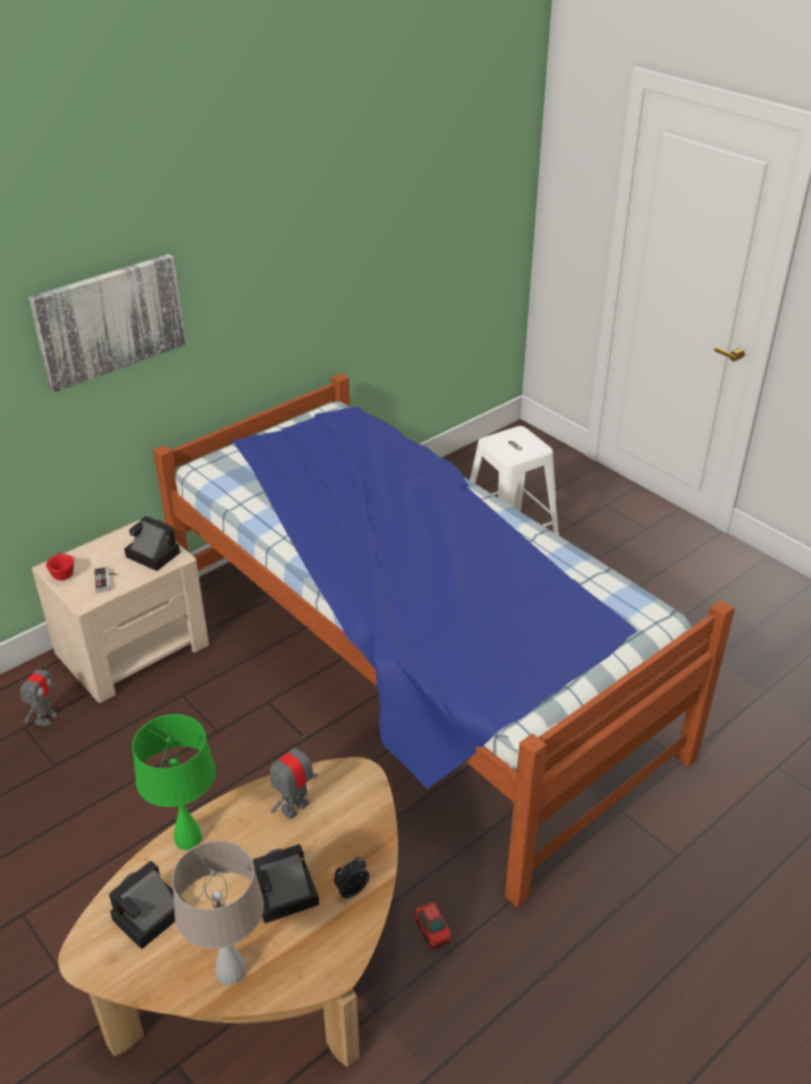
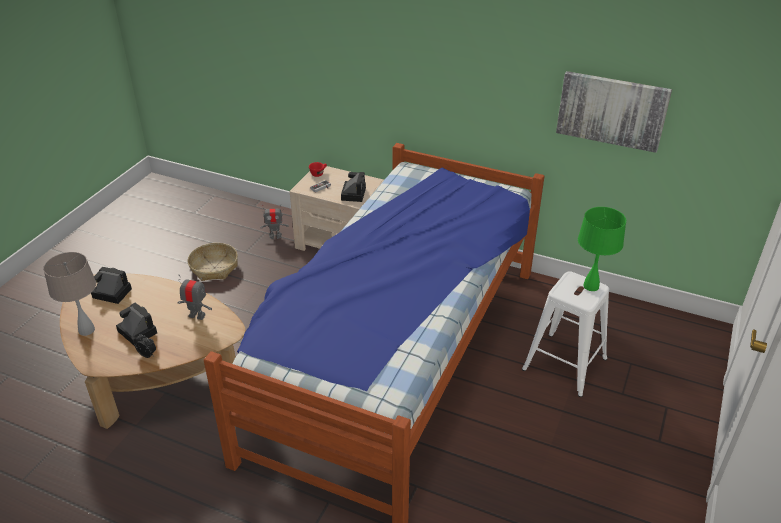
camera: 65 degrees right, 0 degrees up
picture [29,254,186,392] -> picture moved to [556,71,672,153]
green table lamp [132,714,216,850] -> green table lamp moved to [578,207,626,291]
toy car [415,902,451,949] -> none
none -> basket [188,243,238,281]

